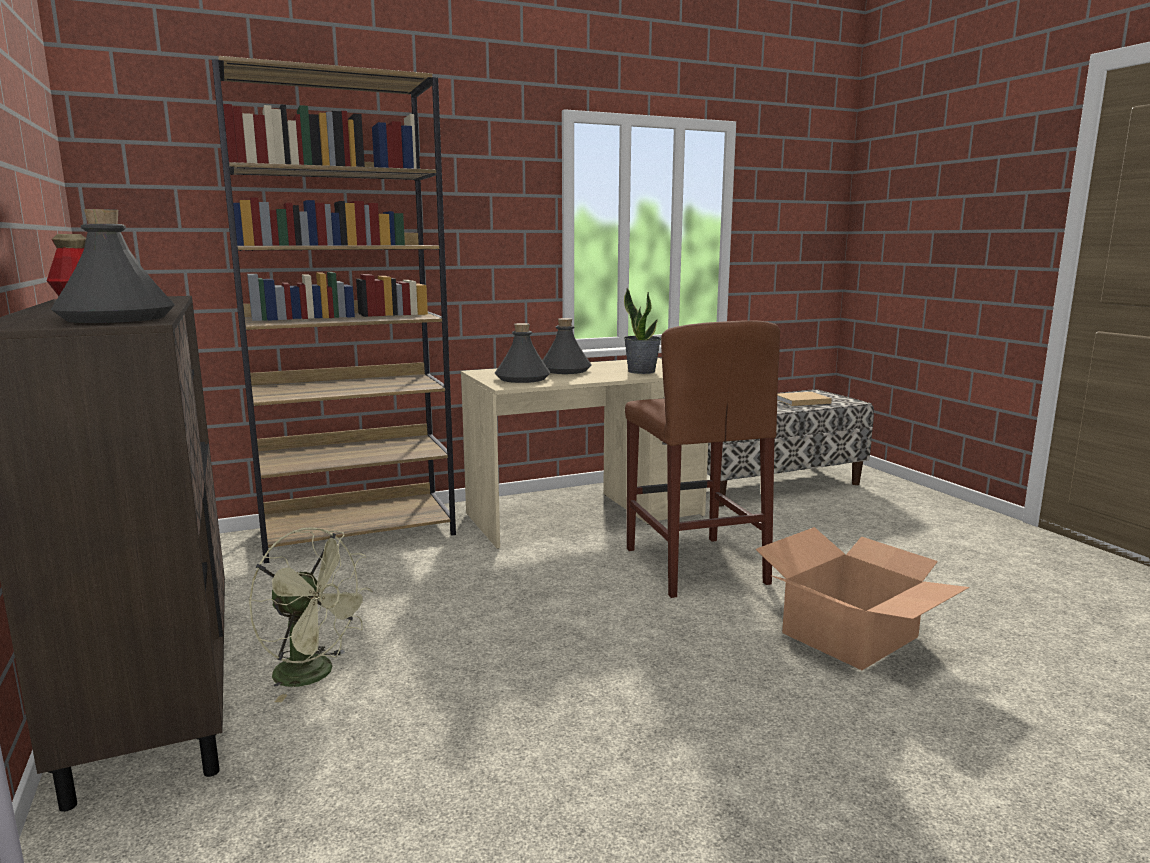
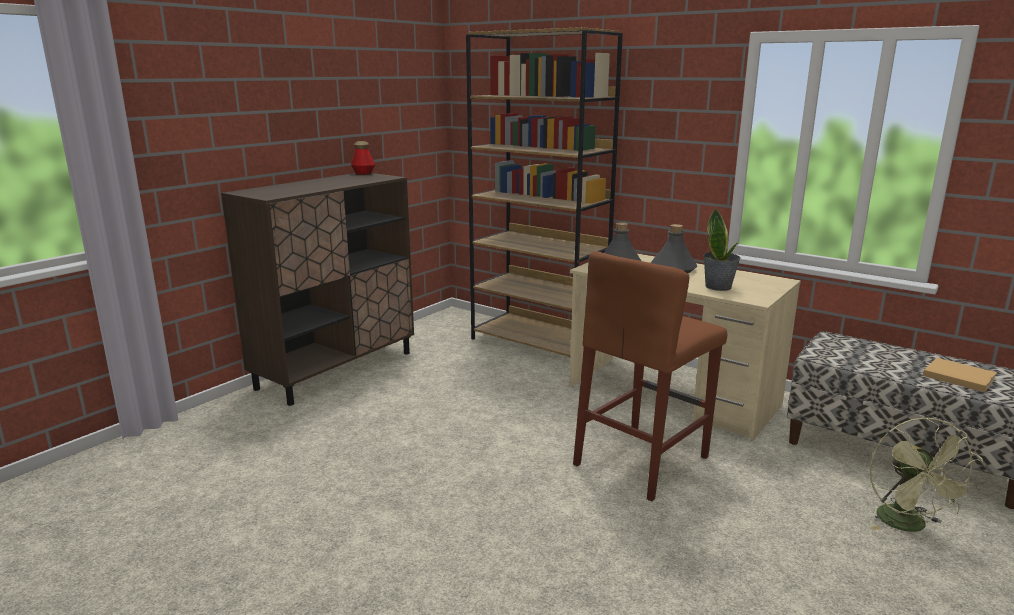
camera: 60 degrees right, 5 degrees up
grey bottle [50,209,175,323] -> none
green fan [249,527,373,702] -> green fan moved to [869,417,983,532]
cardboard box [755,527,969,670] -> none

